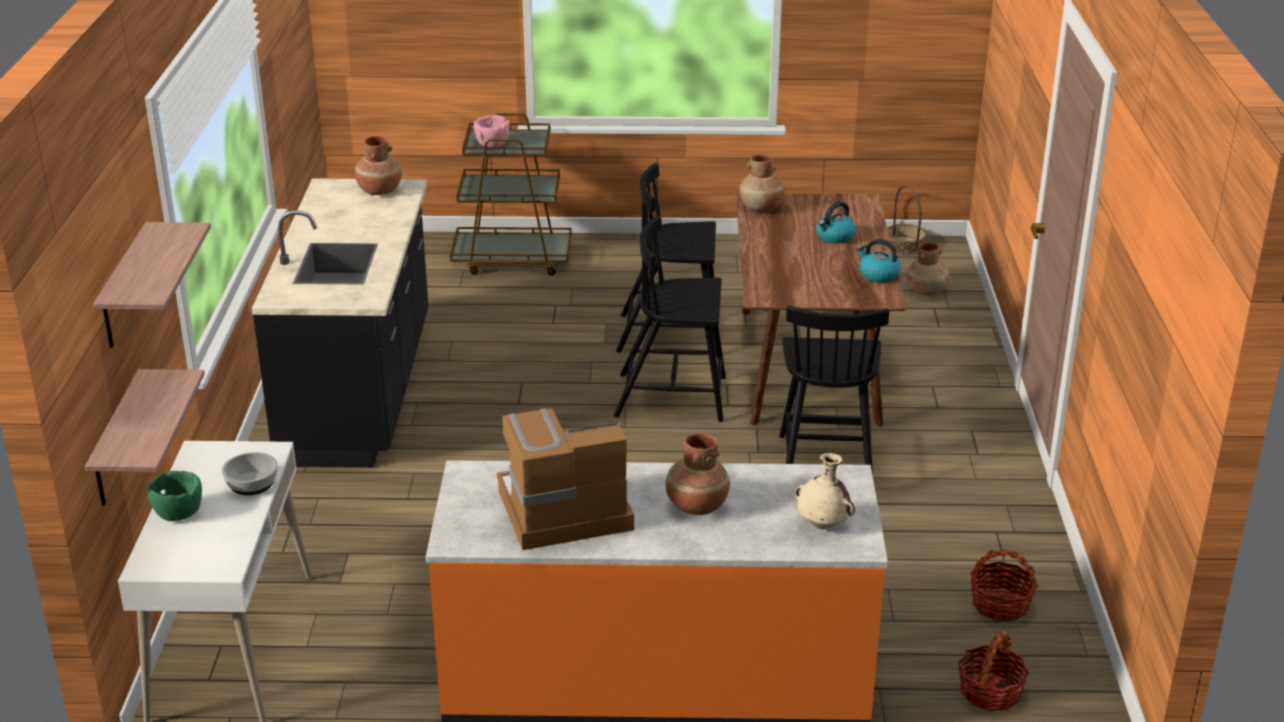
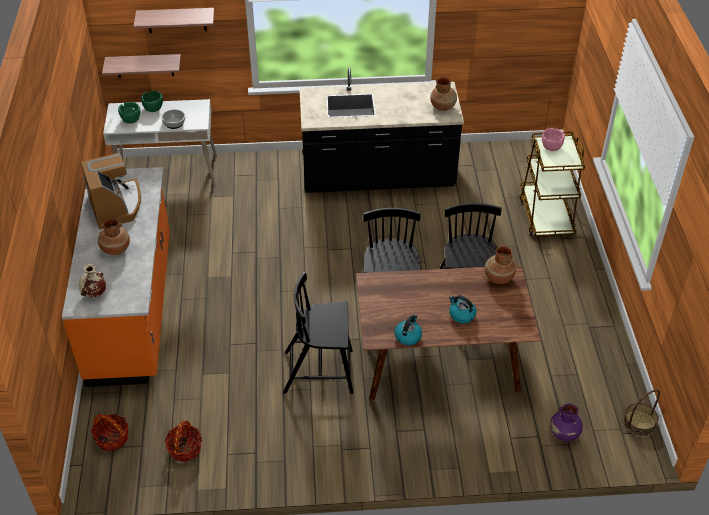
camera: 85 degrees right, 15 degrees up
brown vase [907,242,950,296] -> purple vase [550,403,583,441]
none -> green bowl [118,102,141,124]

